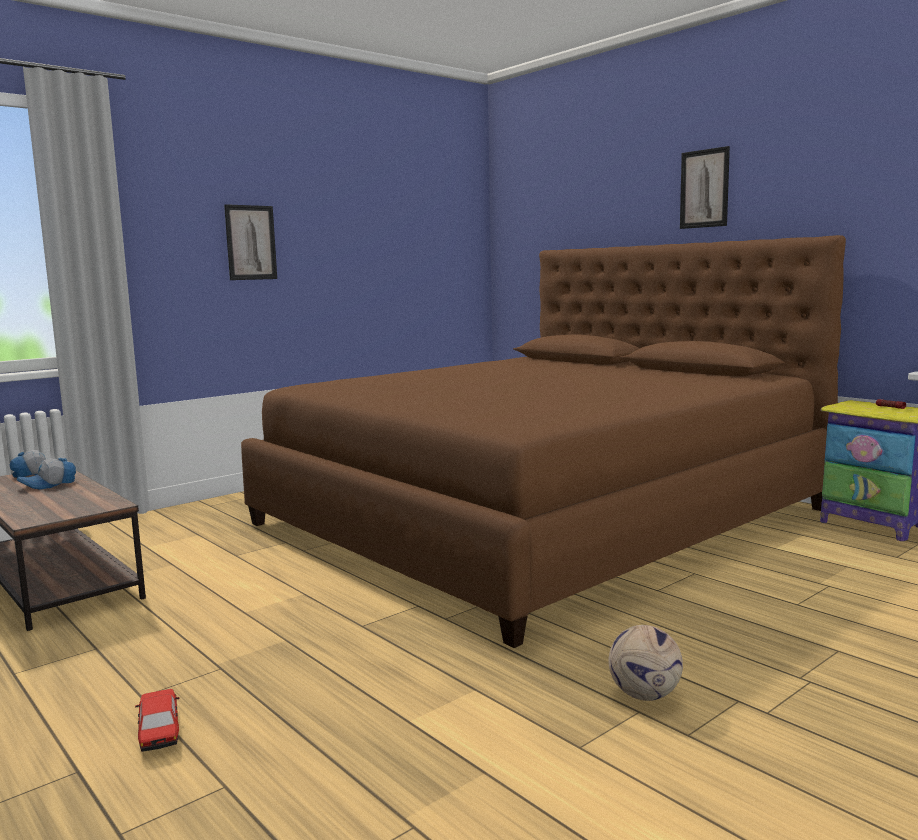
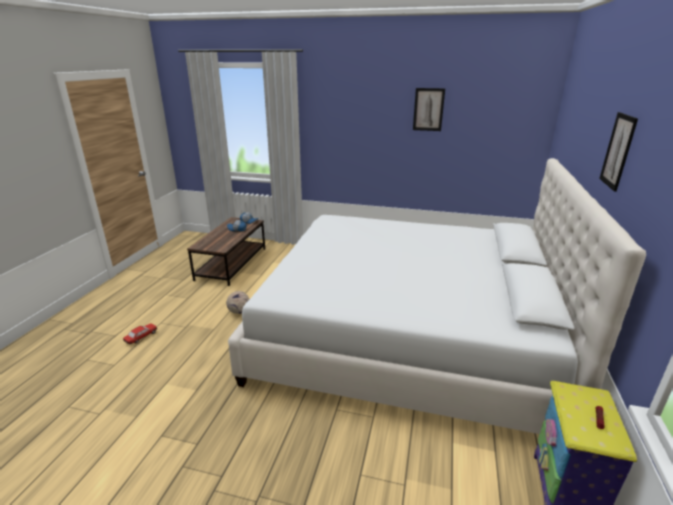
camera: 55 degrees right, 15 degrees up
picture [224,204,277,280] -> picture moved to [413,88,445,131]
brown bed [241,235,846,648] -> white bed [228,158,646,434]
football [608,625,683,701] -> football moved to [226,291,249,314]

